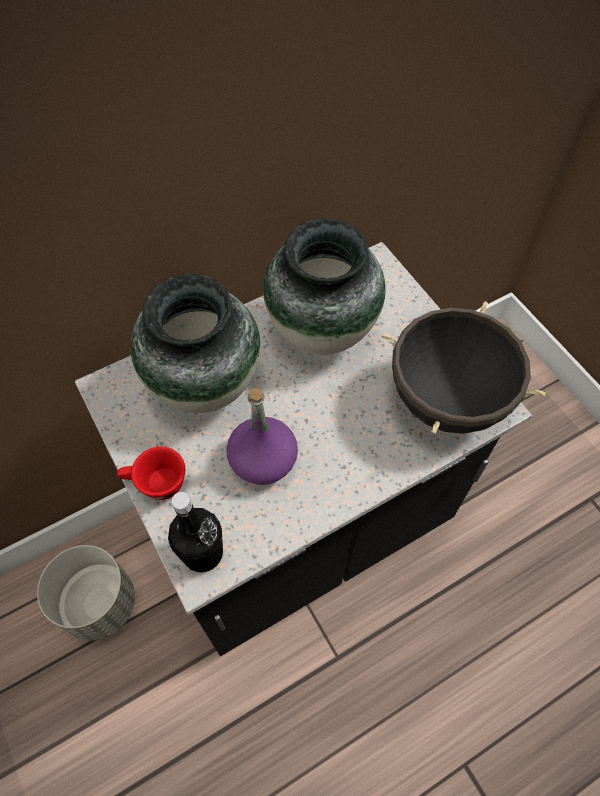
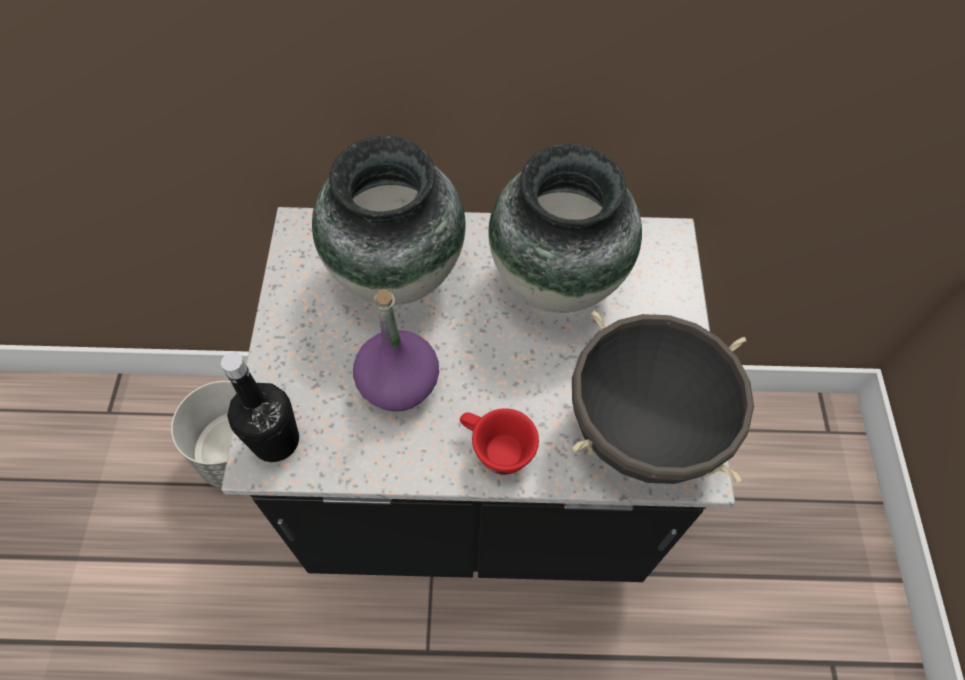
camera: 30 degrees right, 0 degrees up
red cup [117,447,185,500] -> red cup moved to [460,408,539,475]

